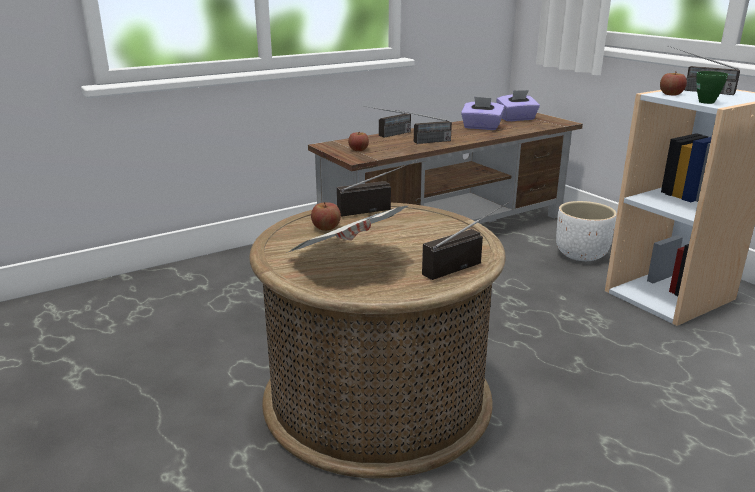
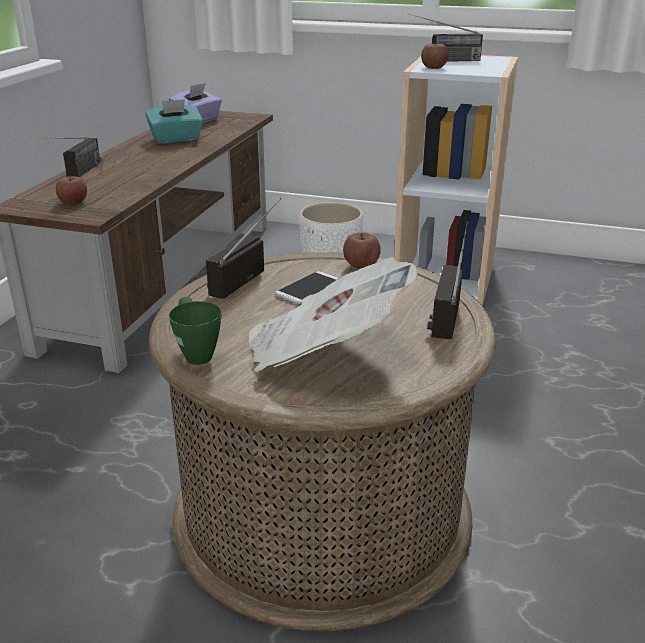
camera: 40 degrees left, 5 degrees up
apple [311,202,341,231] -> apple moved to [343,233,381,268]
radio [395,109,452,144] -> none
purple tissue box [461,96,505,130] -> turquoise tissue box [145,99,203,144]
green mug [696,71,728,104] -> green mug moved to [169,297,222,365]
none -> phone [275,271,339,304]

